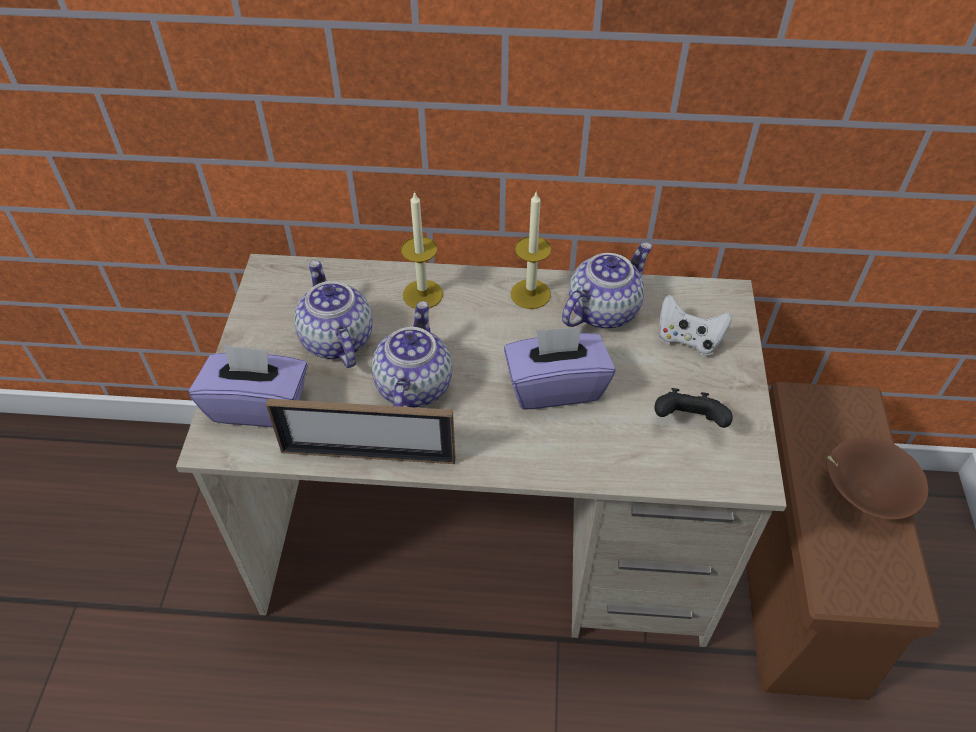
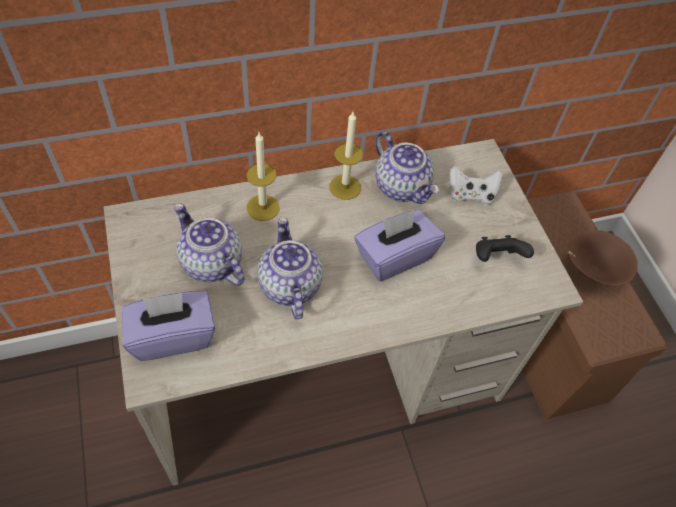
camera: 25 degrees left, 5 degrees up
picture frame [266,399,455,464] -> none
teapot [562,242,652,329] -> teapot turned 120 degrees clockwise [375,131,439,204]

